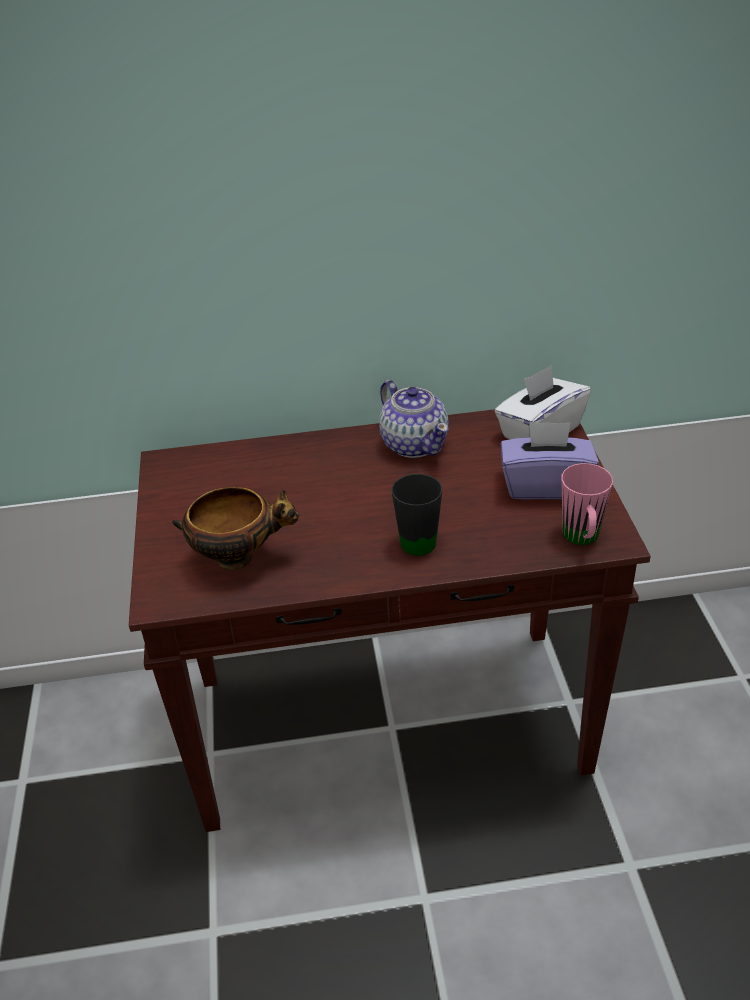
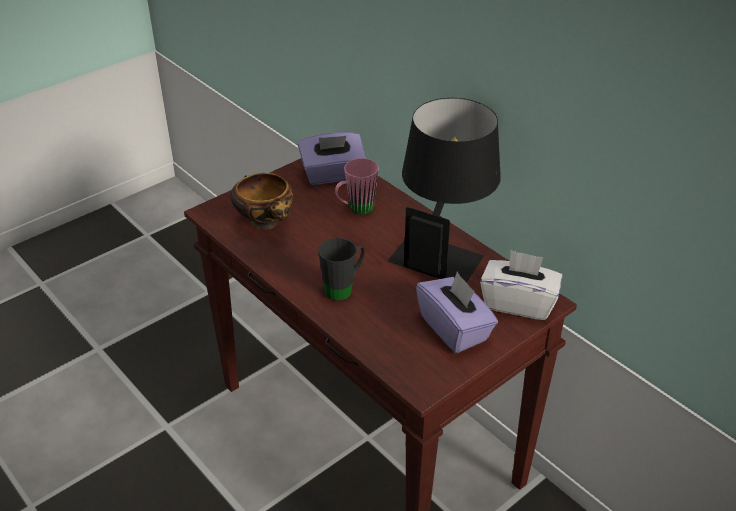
camera: 55 degrees right, 0 degrees up
teapot [379,380,449,458] -> black table lamp [388,98,501,282]
pink mug [561,463,613,545] -> pink mug moved to [335,158,379,214]
none -> purple tissue box [298,132,366,185]

